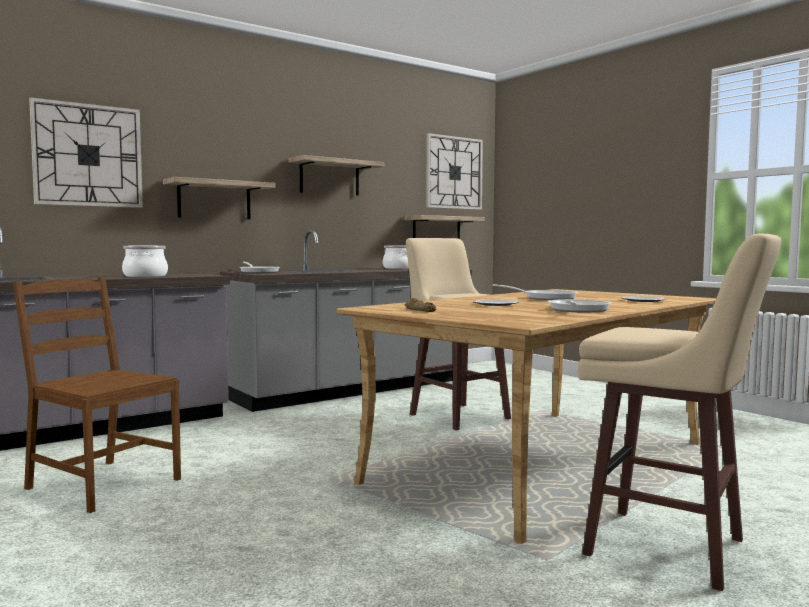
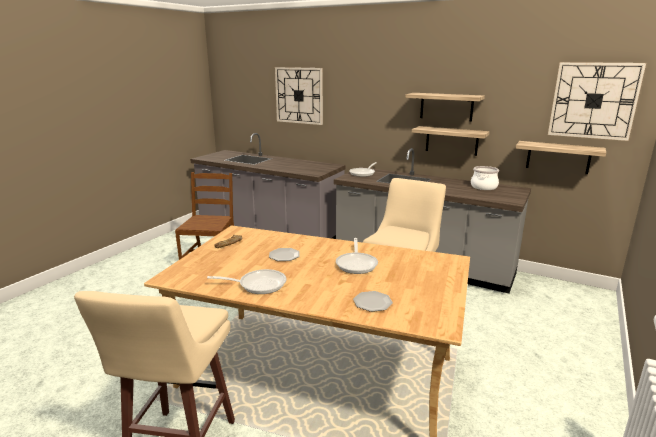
camera: 65 degrees right, 15 degrees up
cooking pot [122,246,168,277] -> none
shelf [163,177,276,219] -> shelf moved to [411,126,490,156]

